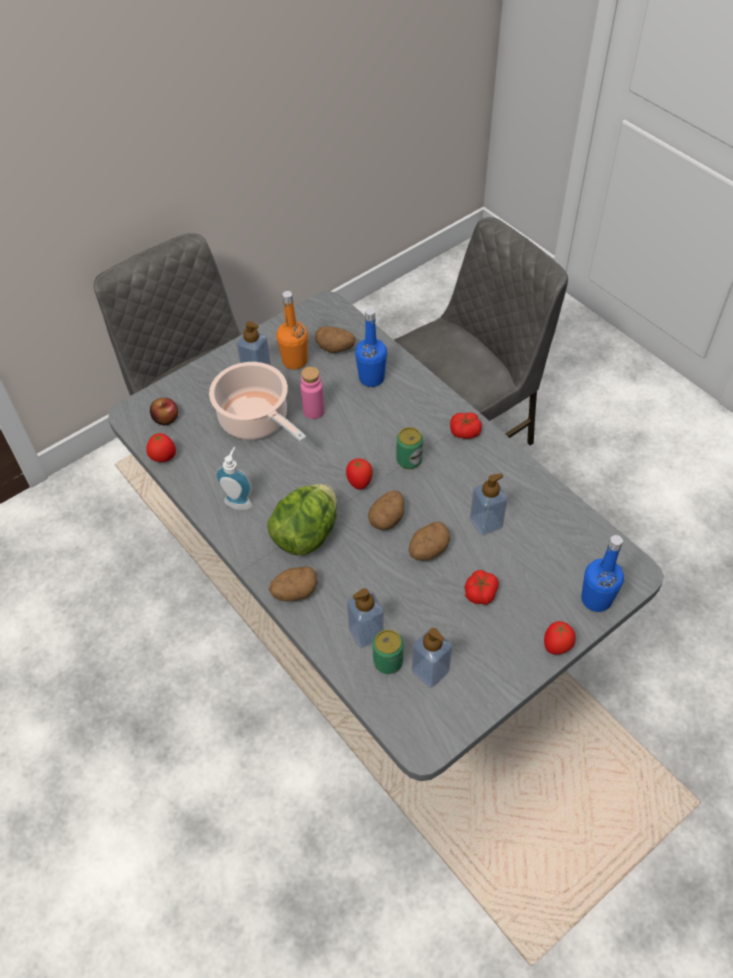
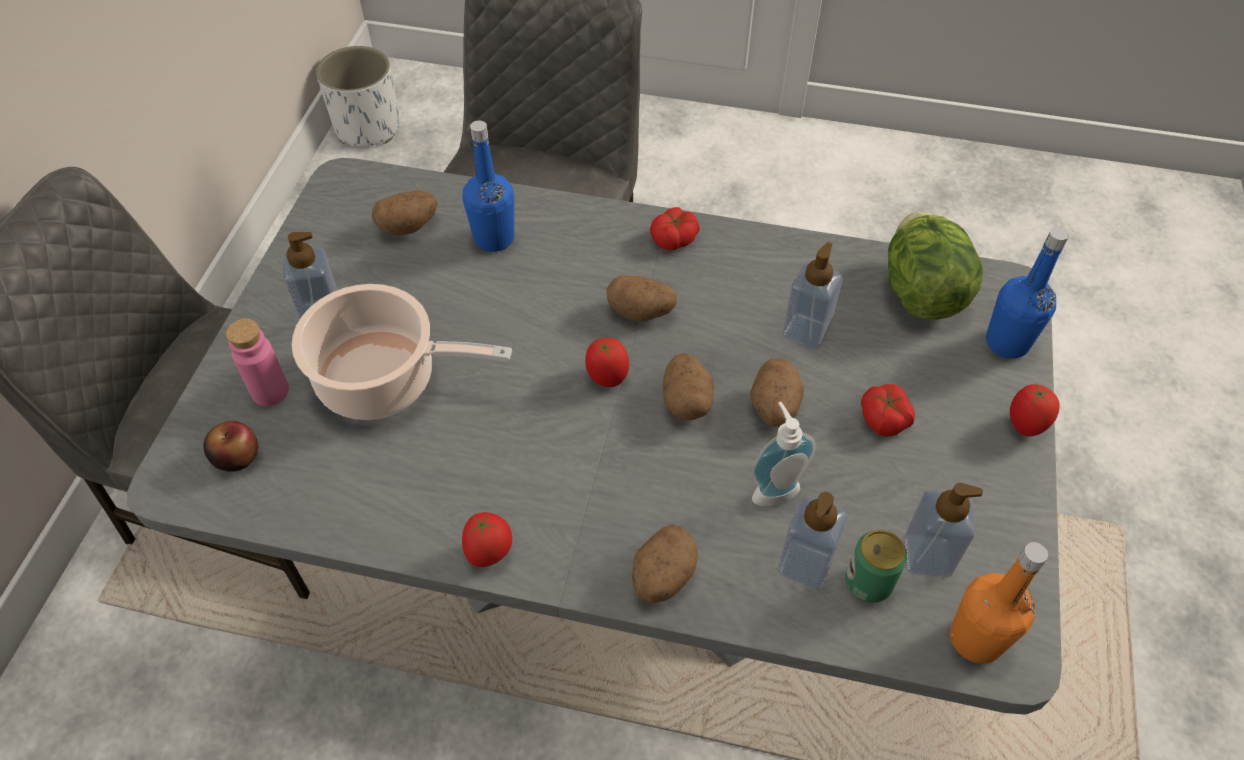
camera: 40 degrees left, 0 degrees up
tomato [146,433,176,462] -> tomato moved to [462,512,512,567]
soap dispenser [215,447,252,510] -> soap dispenser moved to [751,402,816,506]
lettuce [267,484,337,555] -> lettuce moved to [888,212,983,320]
orange bottle [276,291,308,370] -> orange bottle moved to [950,542,1048,664]
pink bottle [300,367,325,419] -> pink bottle moved to [226,319,289,406]
can [397,427,423,469] -> potato [607,276,677,322]
none -> white planter [316,46,400,147]

